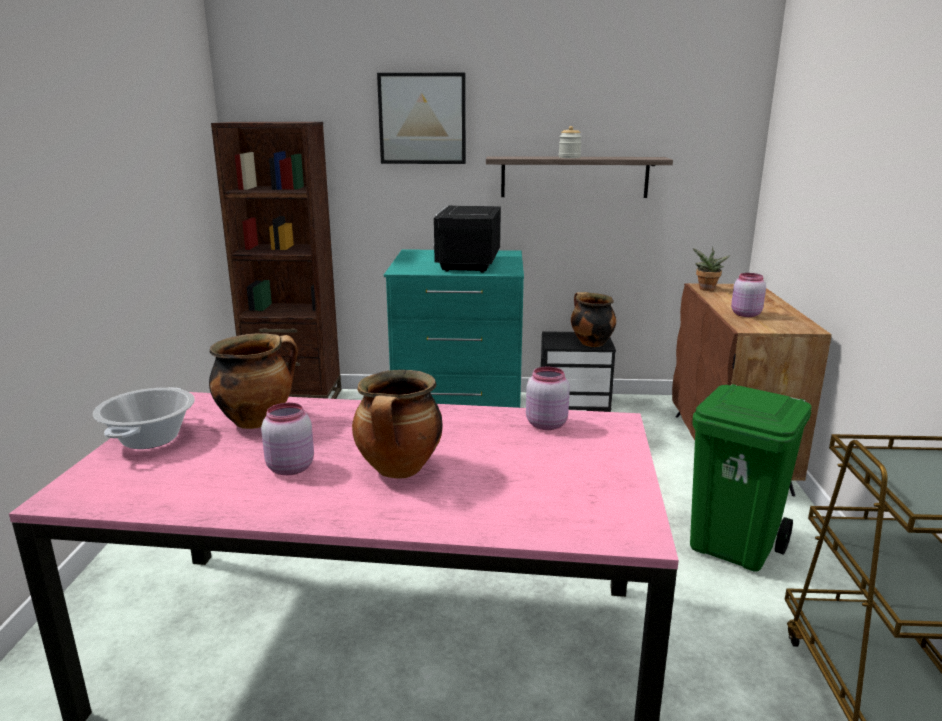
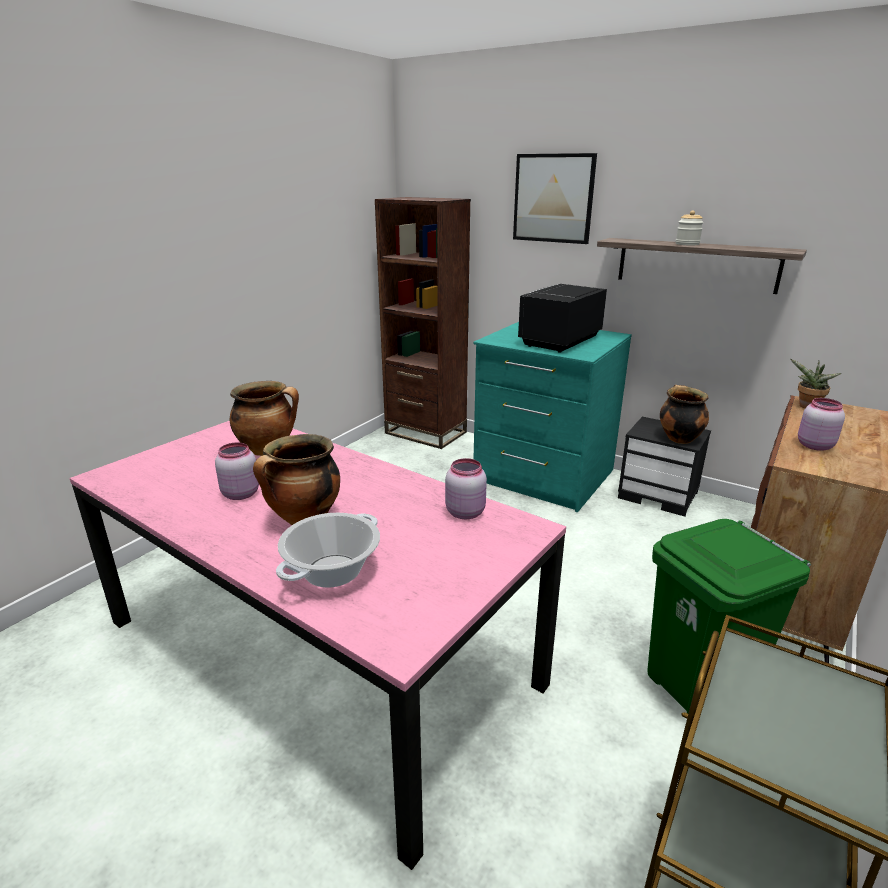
camera: 30 degrees right, 5 degrees up
cooking pot [93,387,195,449] -> cooking pot moved to [276,513,380,588]

